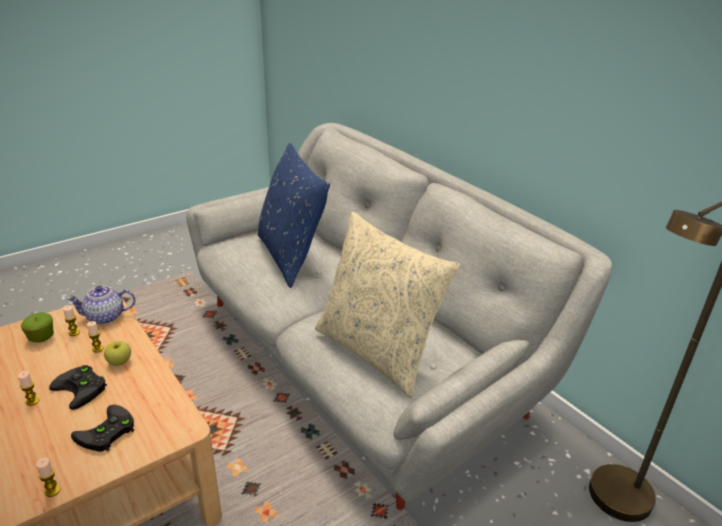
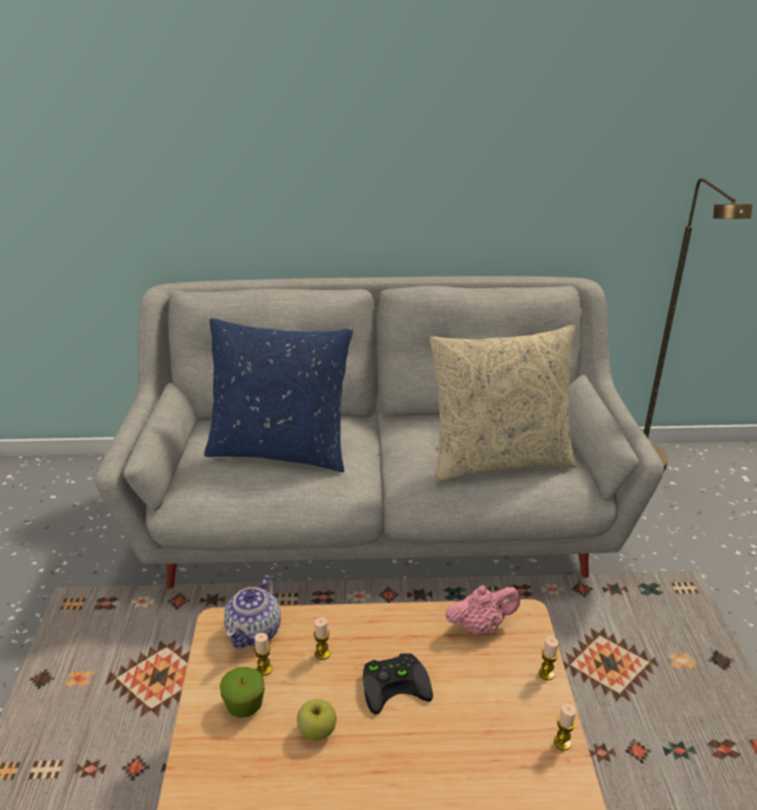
camera: 55 degrees left, 0 degrees up
candle [18,371,39,406] -> candle moved to [539,636,558,680]
black game controller [71,405,134,452] -> none
apple [104,341,131,366] -> apple moved to [297,699,337,741]
none -> pink teapot [445,585,520,634]

